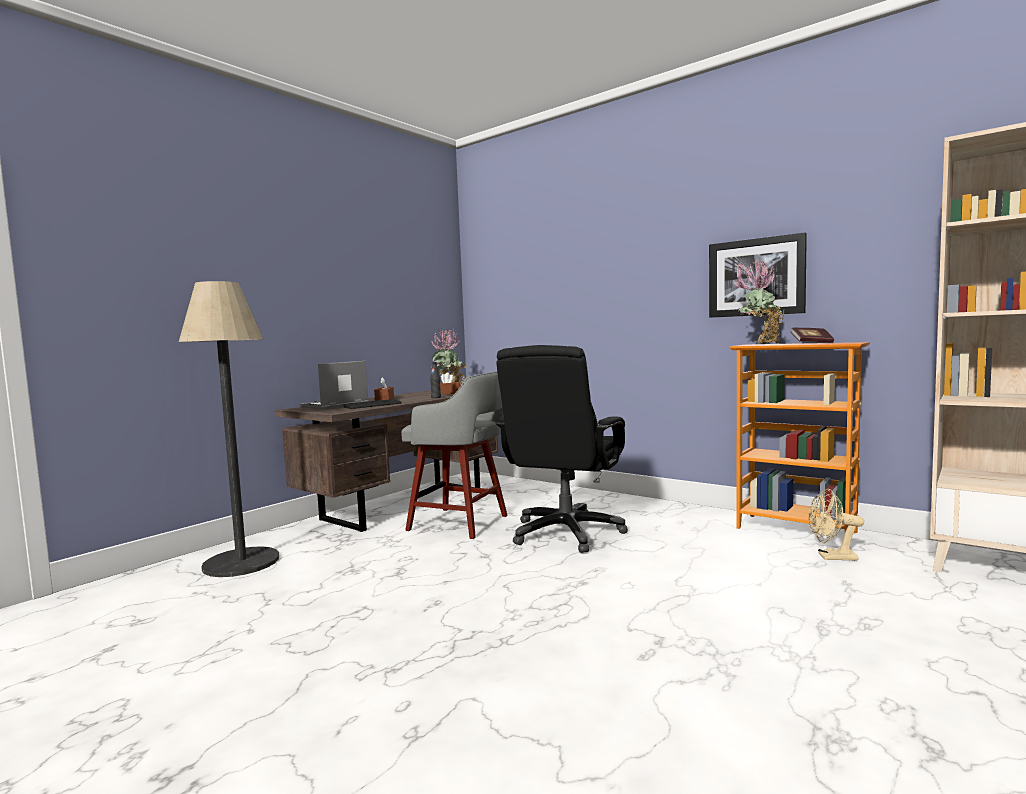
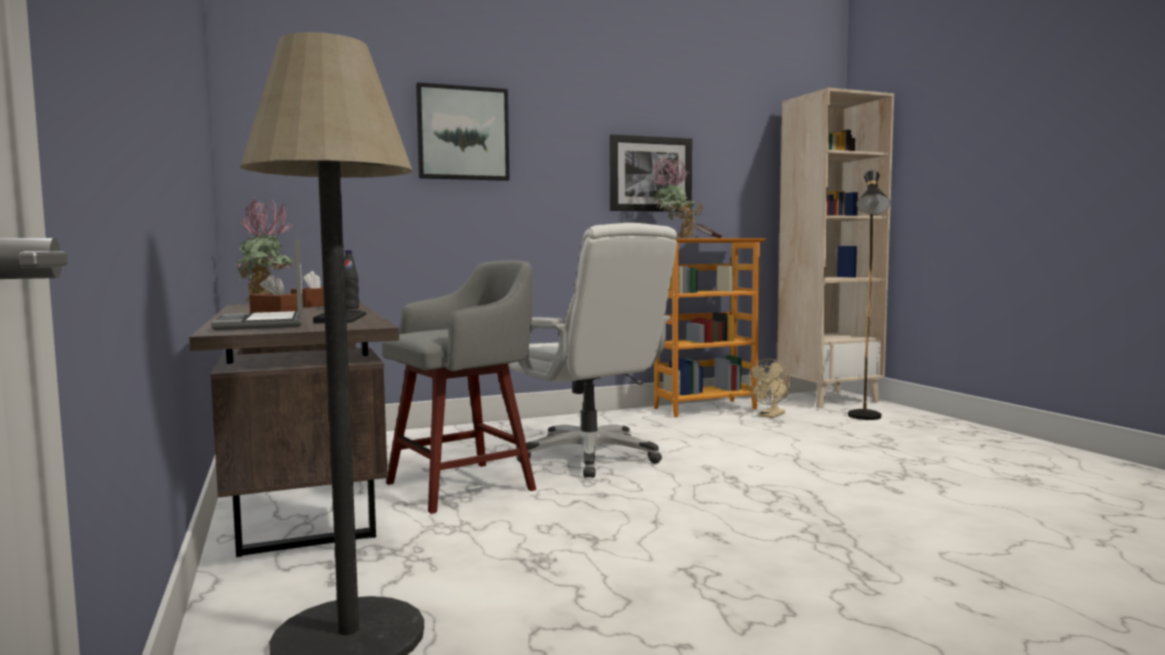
camera: 60 degrees left, 0 degrees up
black office chair [495,345,628,553] -> white office chair [508,223,677,478]
none -> picture [416,82,509,181]
none -> black floor lamp [848,170,890,420]

